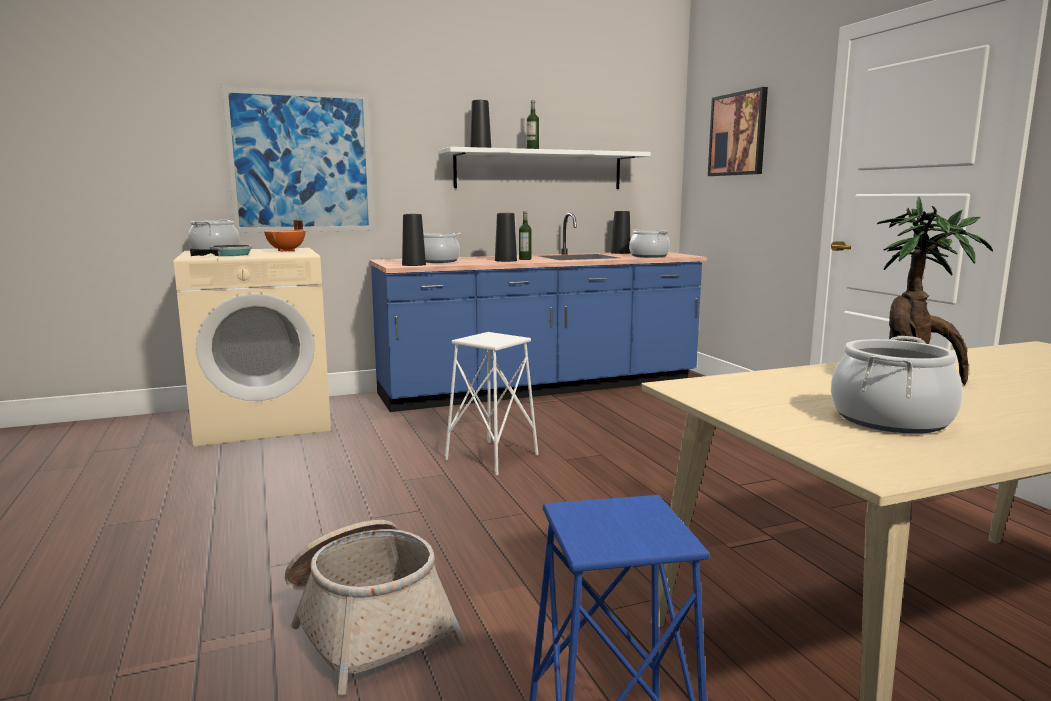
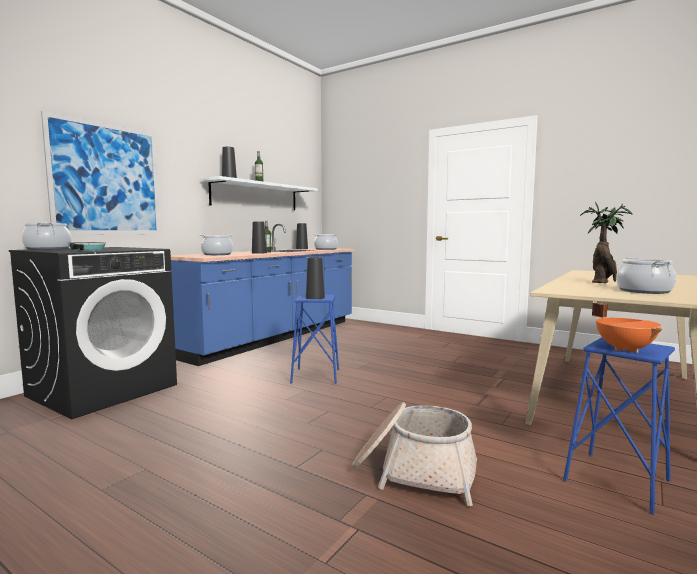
camera: 35 degrees left, 5 degrees down
beige washing machine [174,248,331,447] -> black washing machine [9,247,177,419]
orange cooking pot [264,220,305,252] -> orange cooking pot moved to [592,303,663,353]
black vase [402,214,426,266] -> black vase moved to [306,257,325,299]
white stool [445,332,539,475] -> blue stool [290,295,339,384]
picture [708,87,768,176] -> none

